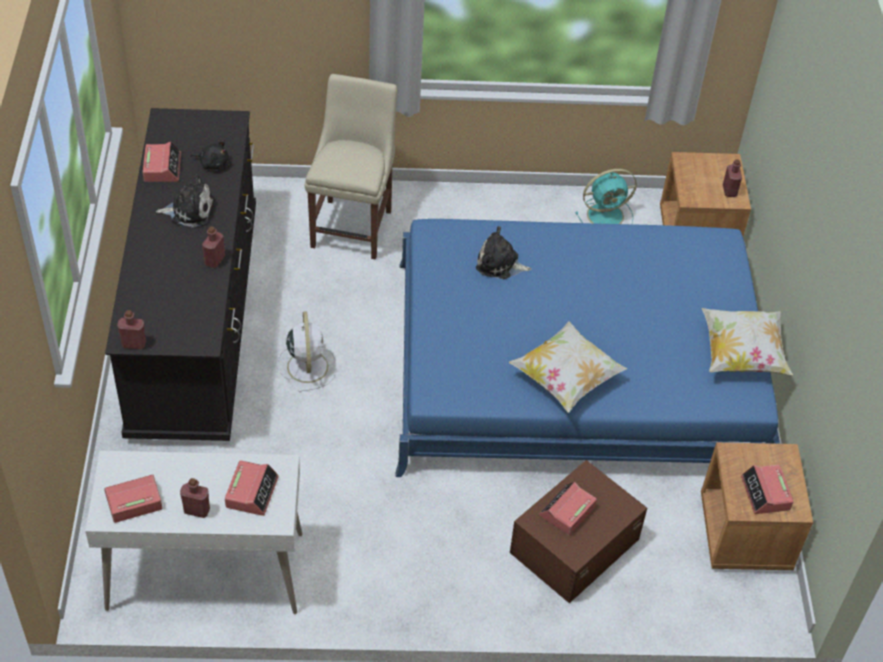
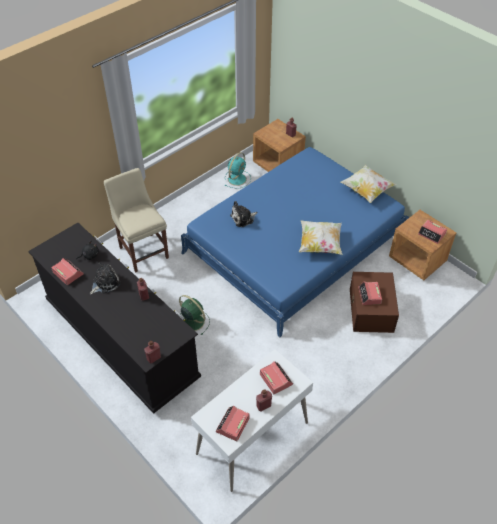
camera: 40 degrees left, 0 degrees up
white fan [277,311,337,392] -> green fan [178,295,210,335]

